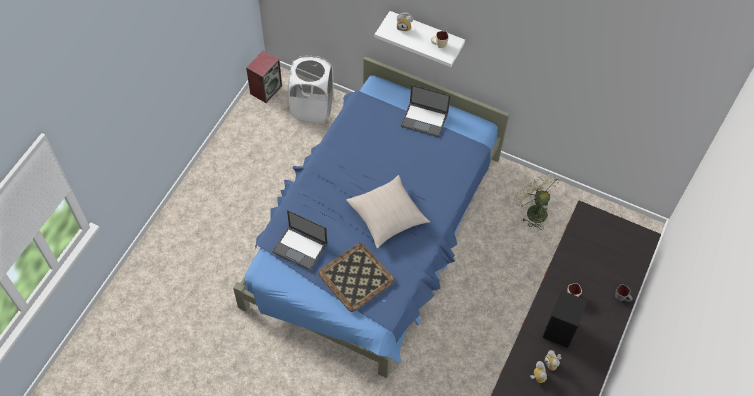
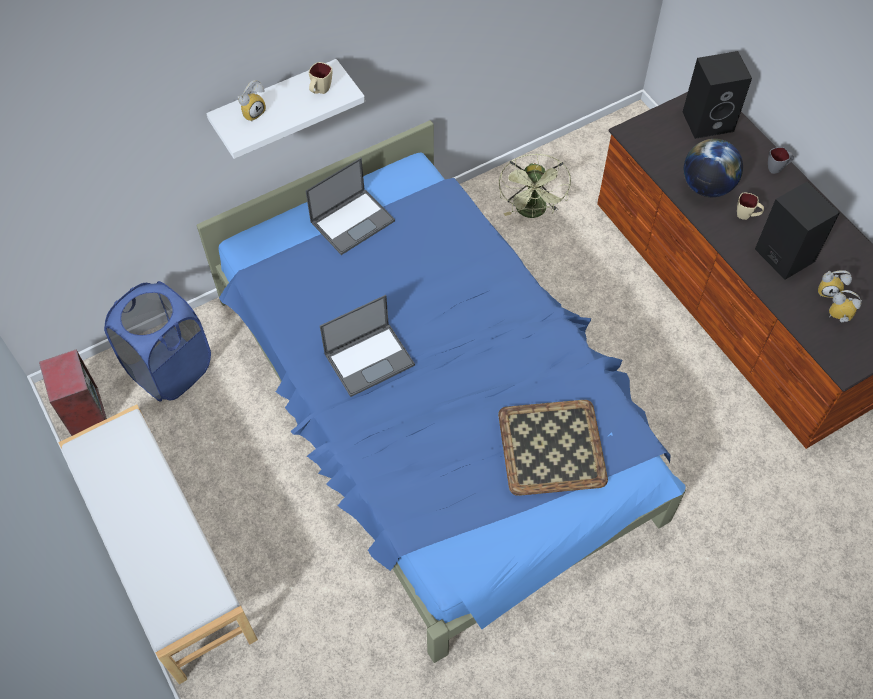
camera: 55 degrees left, 0 degrees up
laptop [272,210,327,271] -> laptop moved to [320,295,415,397]
white laundry basket [288,55,334,123] -> blue laundry basket [104,281,211,402]
beige pillow [347,175,430,249] -> none
green fan [514,173,559,229] -> green fan turned 90 degrees counterclockwise [499,153,571,218]
none -> white bench [59,404,258,684]
none -> black speaker [683,51,752,139]
none -> globe [684,139,743,197]

